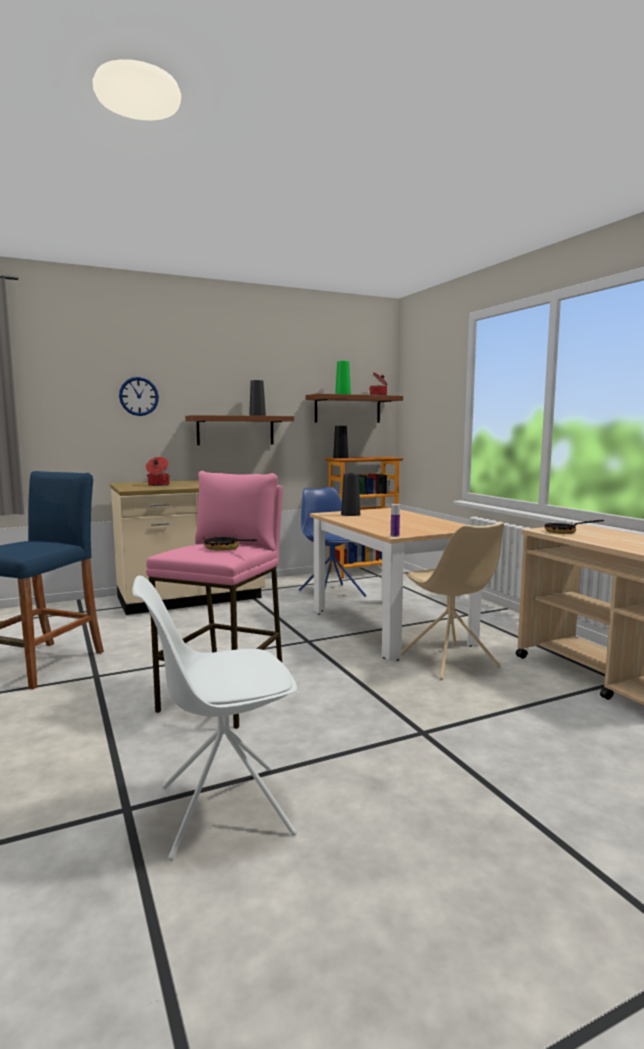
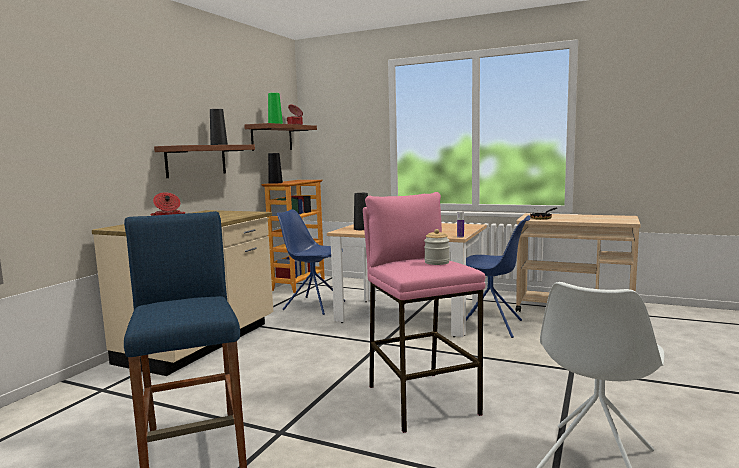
camera: 40 degrees left, 0 degrees up
wall clock [119,377,159,416] -> none
frying pan [204,535,257,551] -> jar [424,229,450,265]
beige chair [401,522,504,680] -> blue chair [466,215,531,338]

